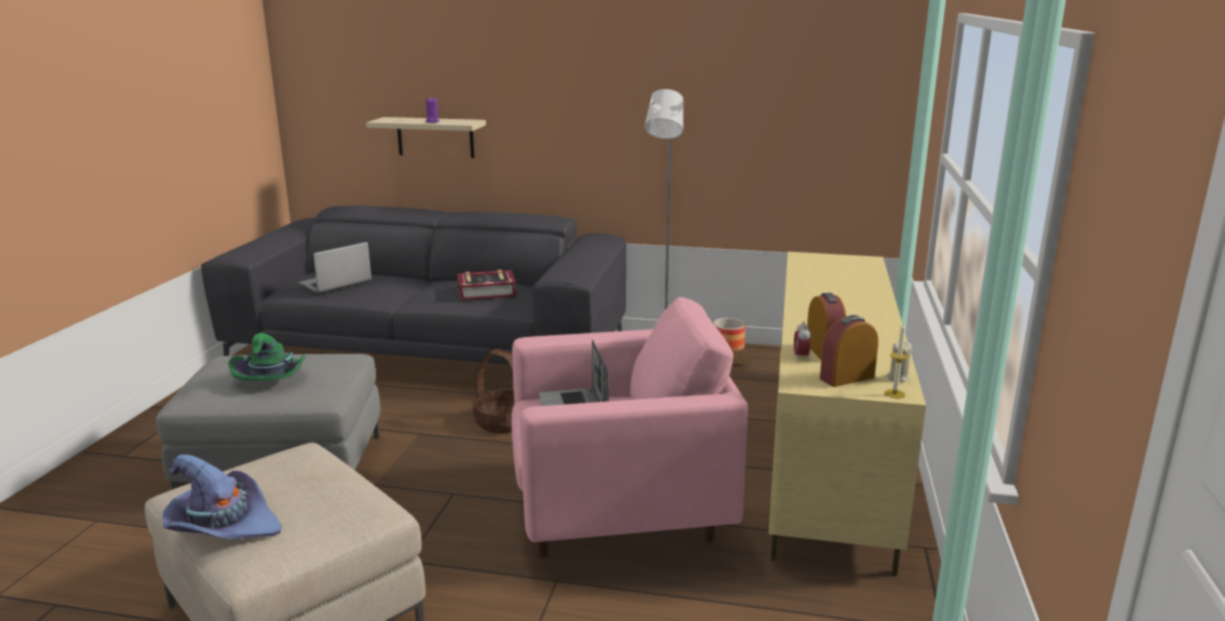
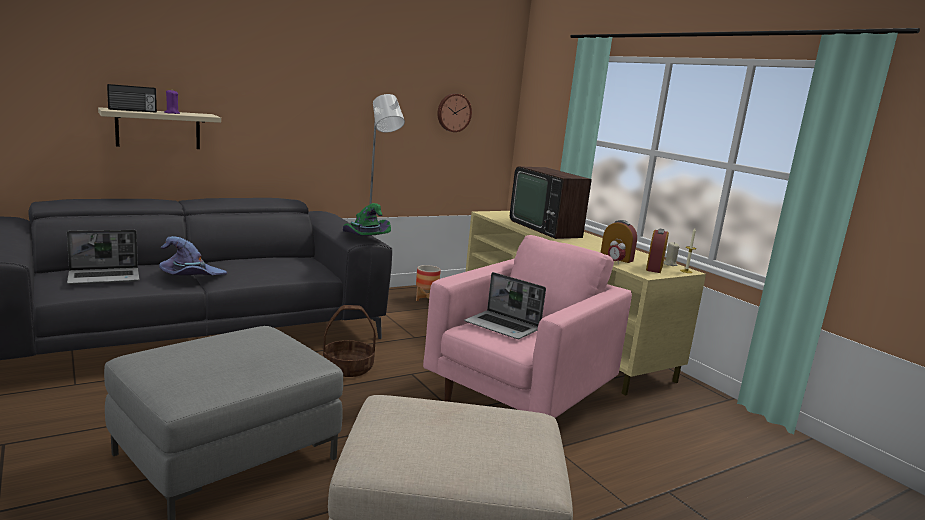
camera: 45 degrees left, 5 degrees down
purple hat [162,455,281,540] -> purple hat moved to [159,236,227,275]
green hat [228,333,306,381] -> green hat moved to [343,203,391,236]
laptop [299,242,372,294] -> laptop turned 120 degrees counterclockwise [67,230,140,285]
book [457,270,517,300] -> none
none -> radio [107,84,157,113]
none -> wall clock [438,94,472,132]
none -> television [510,166,592,239]

